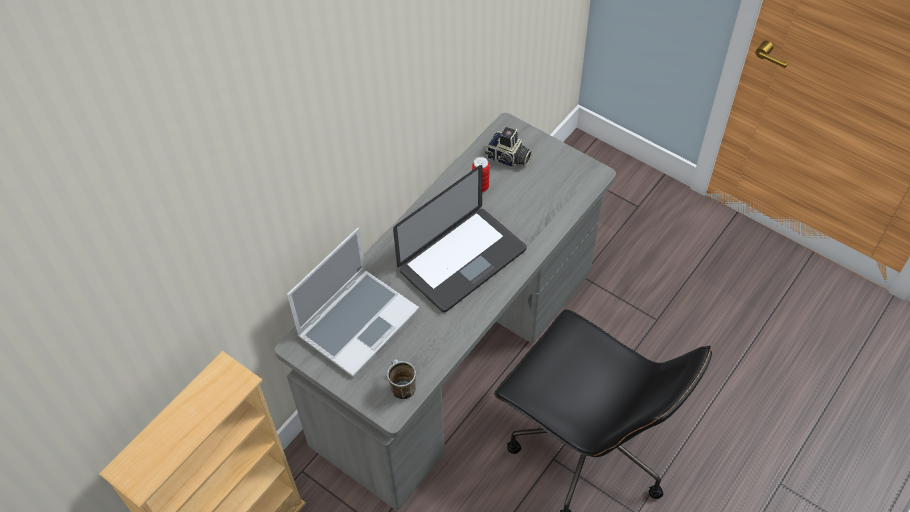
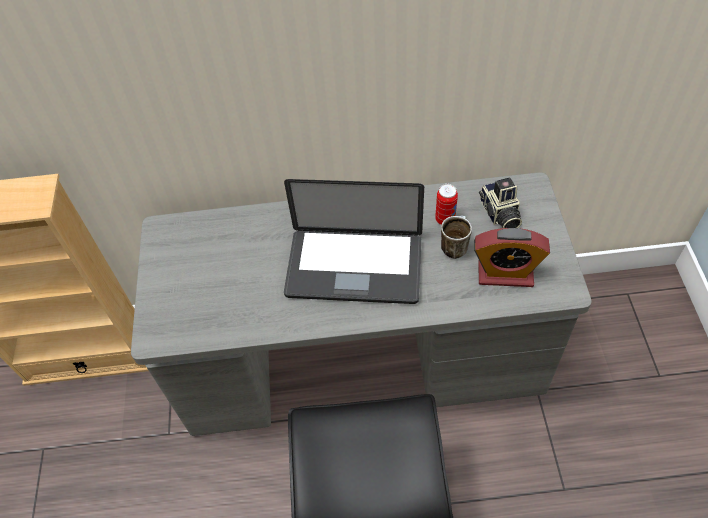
camera: 50 degrees right, 0 degrees up
laptop [287,228,419,377] -> none
mug [387,359,416,399] -> mug moved to [441,215,472,259]
none -> alarm clock [474,228,550,287]

